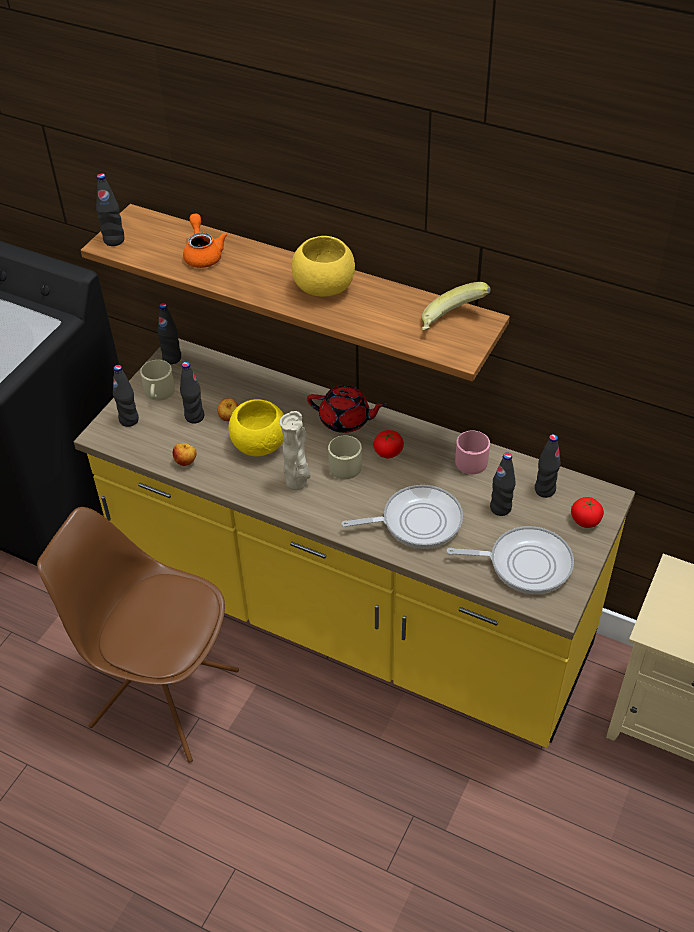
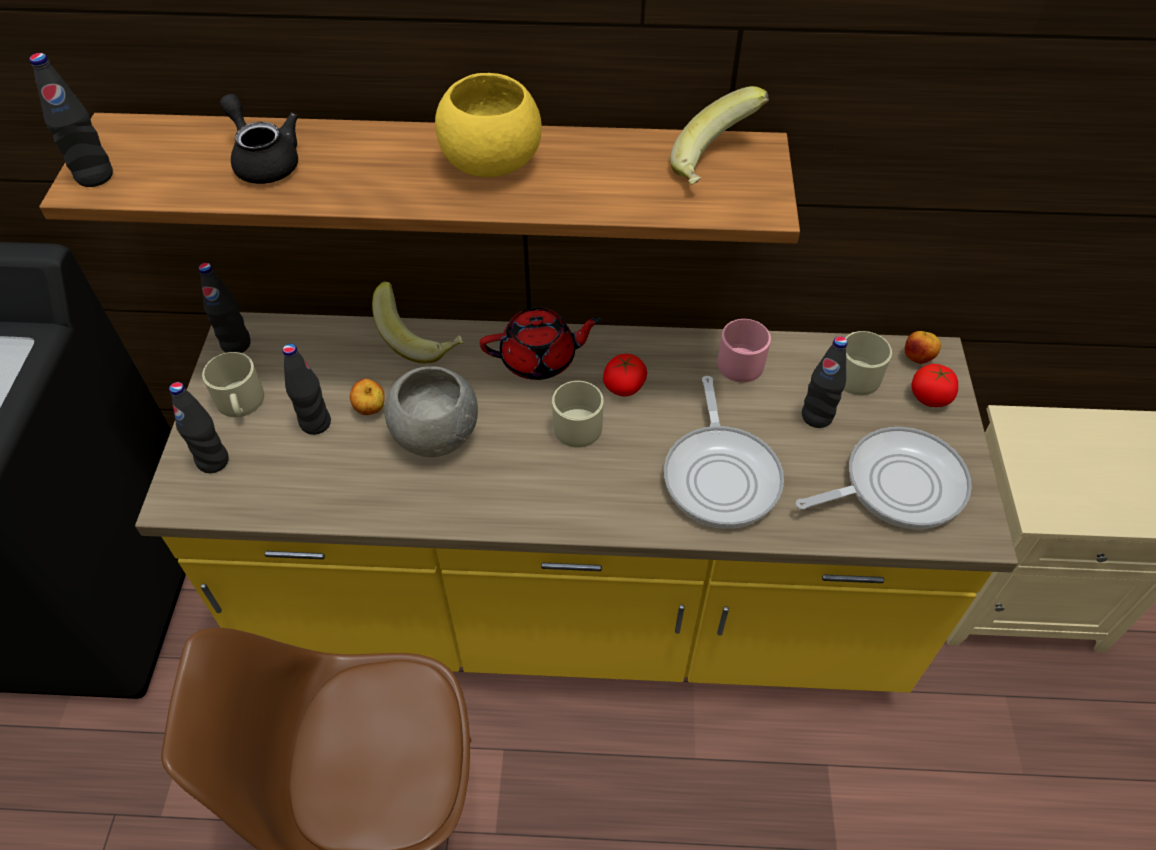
camera: 25 degrees left, 5 degrees up
apple [173,443,197,466] -> apple moved to [905,331,941,364]
orange teapot [183,213,227,268] -> black teapot [220,94,298,184]
yellow bowl [229,399,284,457] -> grey bowl [384,366,478,457]
beige vase [279,411,311,490] -> none
frying pan [342,485,463,549] -> frying pan turned 120 degrees clockwise [664,376,784,529]
black bottle [535,434,561,498] -> beige mug [844,331,892,396]
none -> banana [372,281,464,364]

